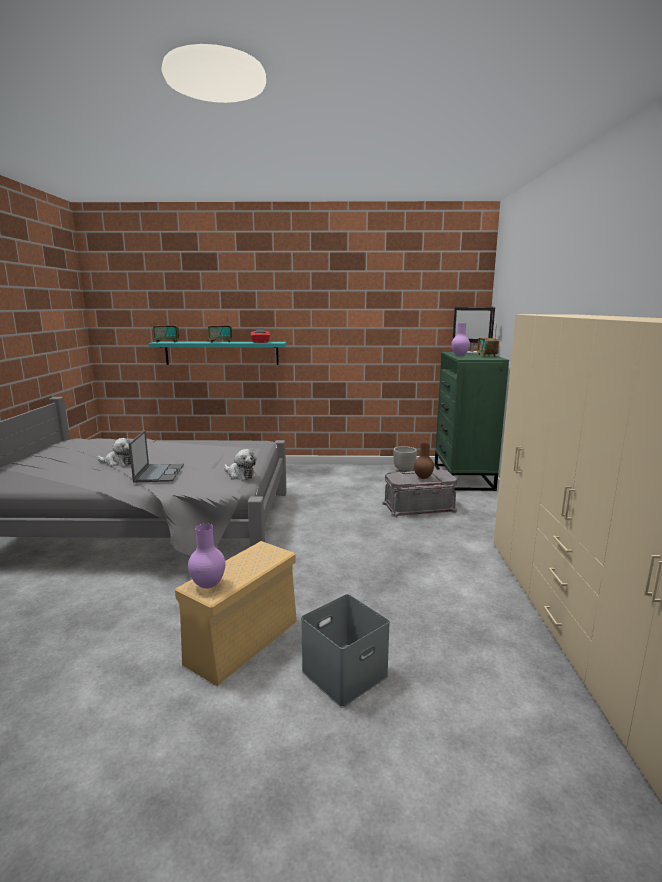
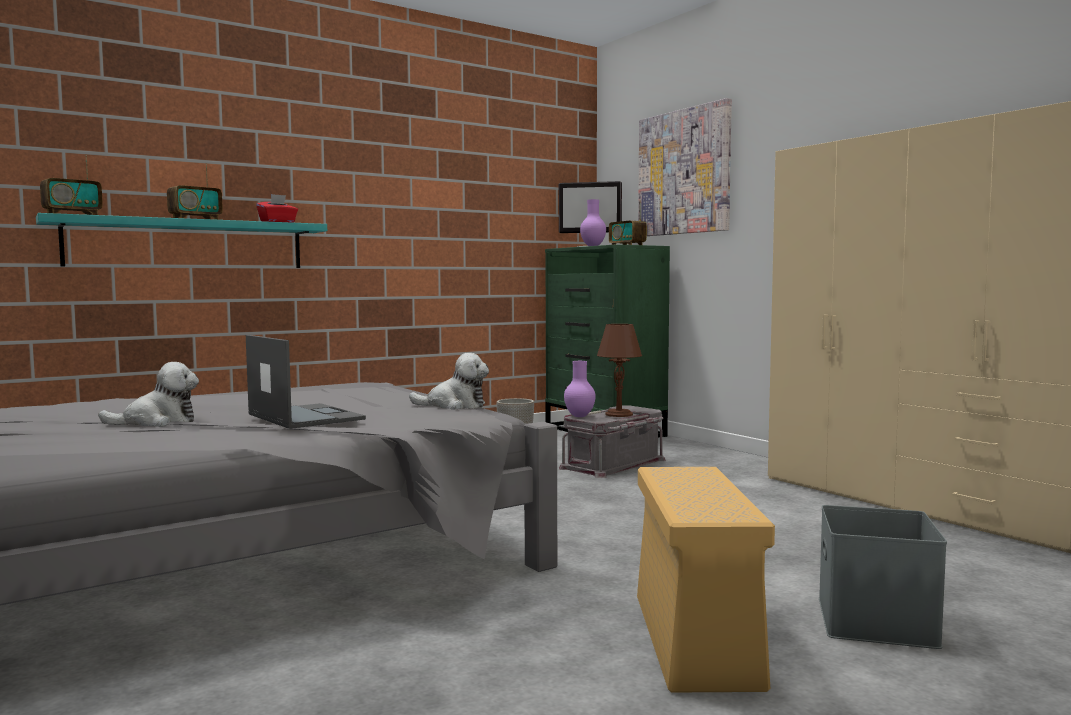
camera: 35 degrees left, 10 degrees down
purple vase [188,524,225,588] -> purple vase moved to [564,361,596,417]
brown vase [414,443,434,479] -> brown table lamp [597,324,642,417]
none -> picture [638,98,732,236]

